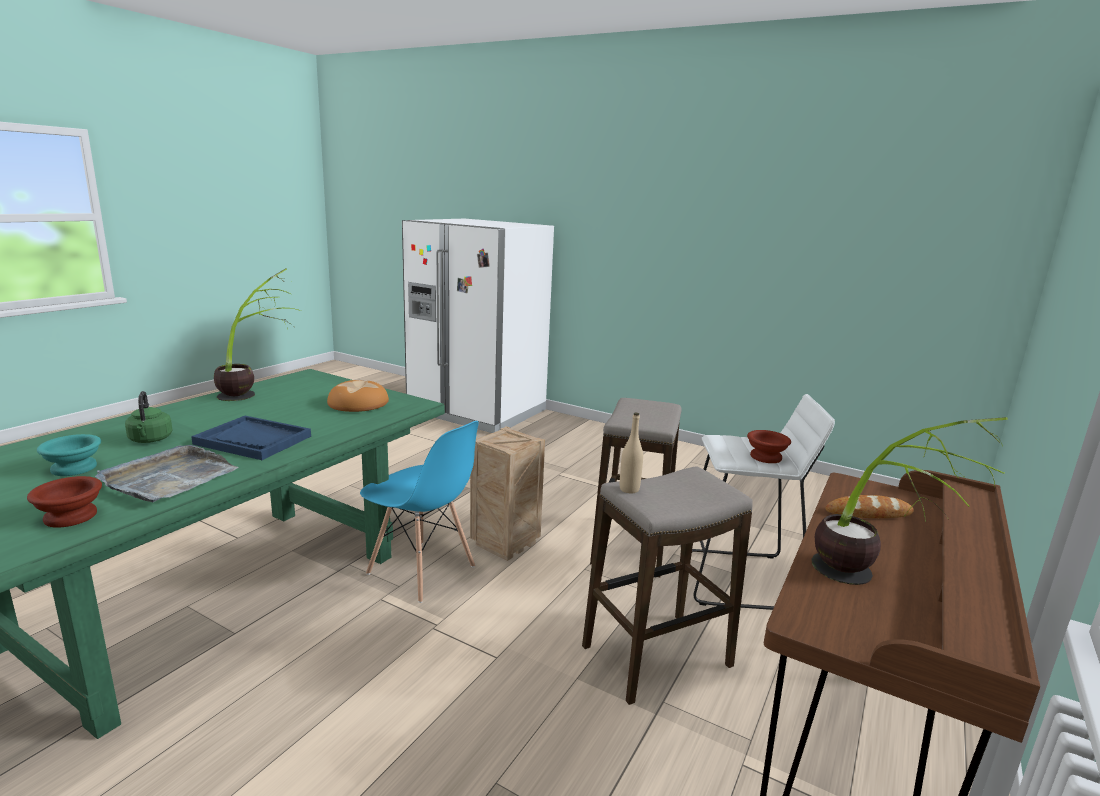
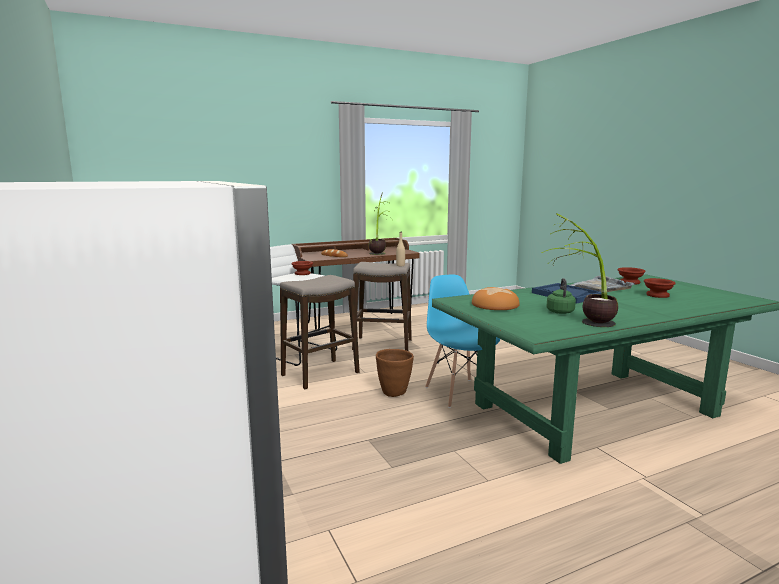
camera: 145 degrees left, 5 degrees down
turquoise bowl [37,434,101,476] -> brown bowl [644,278,676,298]
green kettle [125,391,173,443] -> green kettle moved to [546,278,576,314]
crate [470,426,545,561] -> brown planter [376,349,414,397]

